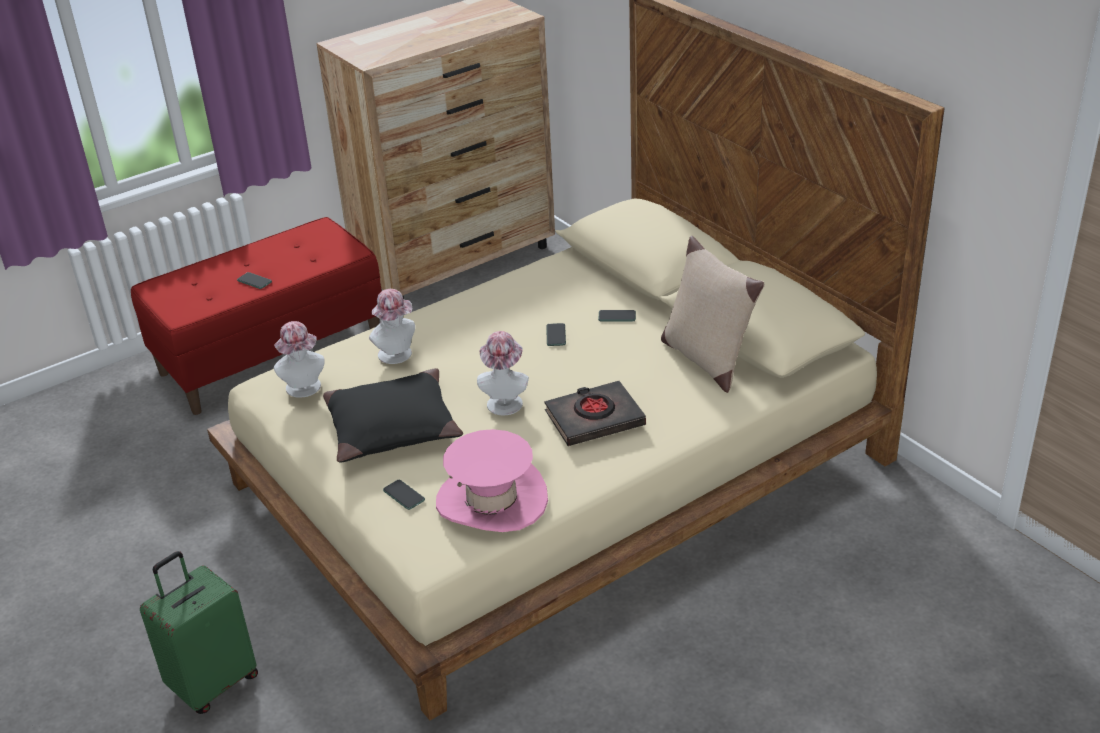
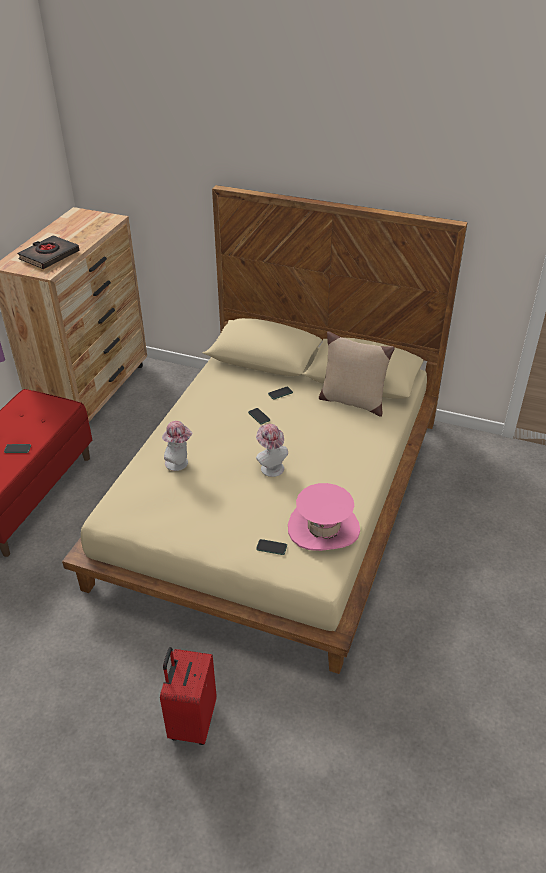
camera: 35 degrees left, 5 degrees up
green suitcase [140,551,258,714] -> red suitcase [160,647,217,745]
hat [274,321,325,398] -> none
black pillow [323,368,463,463] -> none
black book [544,381,646,446] -> black book moved to [17,235,80,269]

